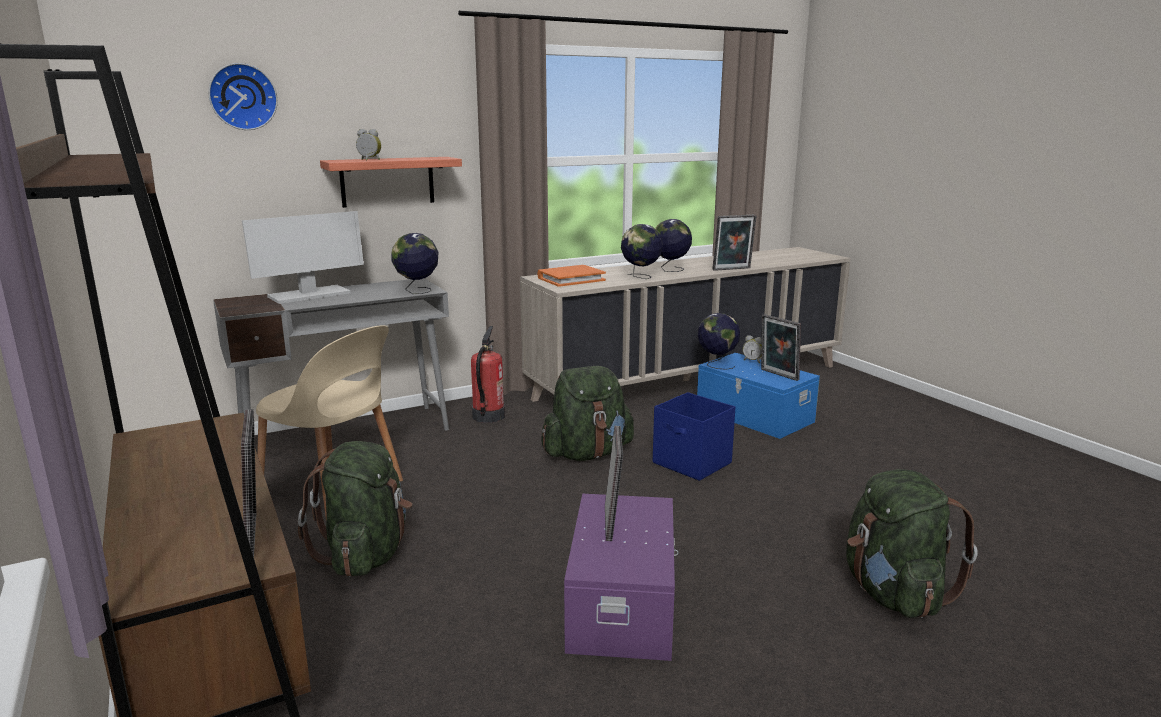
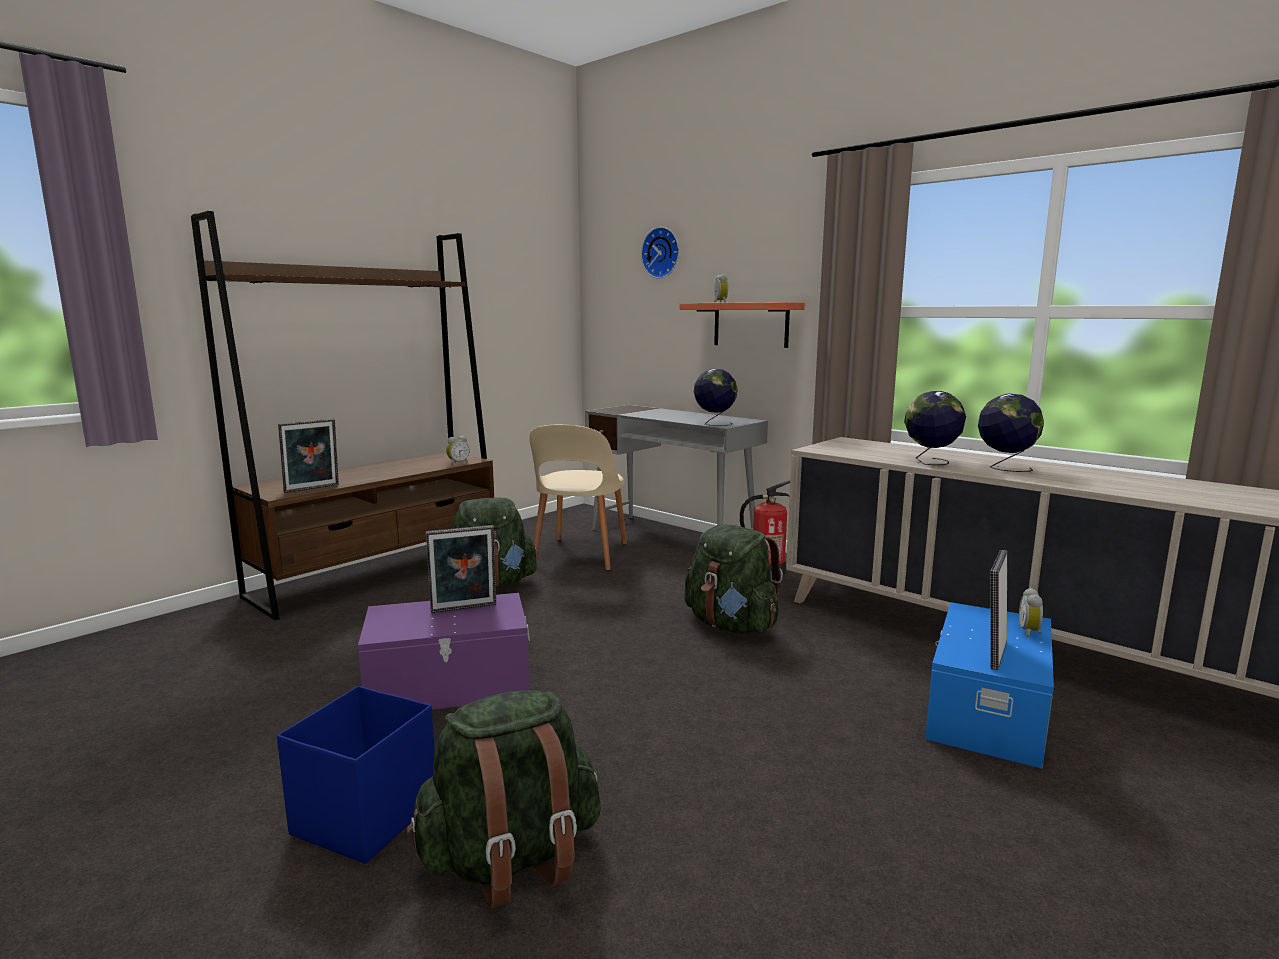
camera: 70 degrees right, 5 degrees down
monitor [242,211,364,304] -> none
orange book [537,265,606,287] -> none
blue storage box [653,392,735,481] -> blue storage box moved to [277,686,435,864]
globe [697,313,740,370] -> none
picture frame [712,215,757,271] -> none
none -> alarm clock [446,436,470,465]

